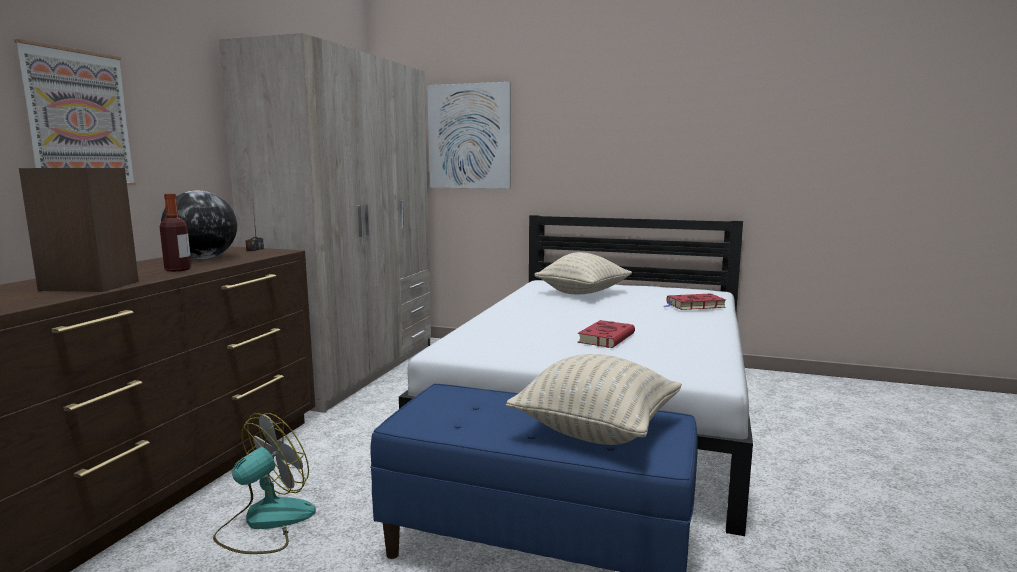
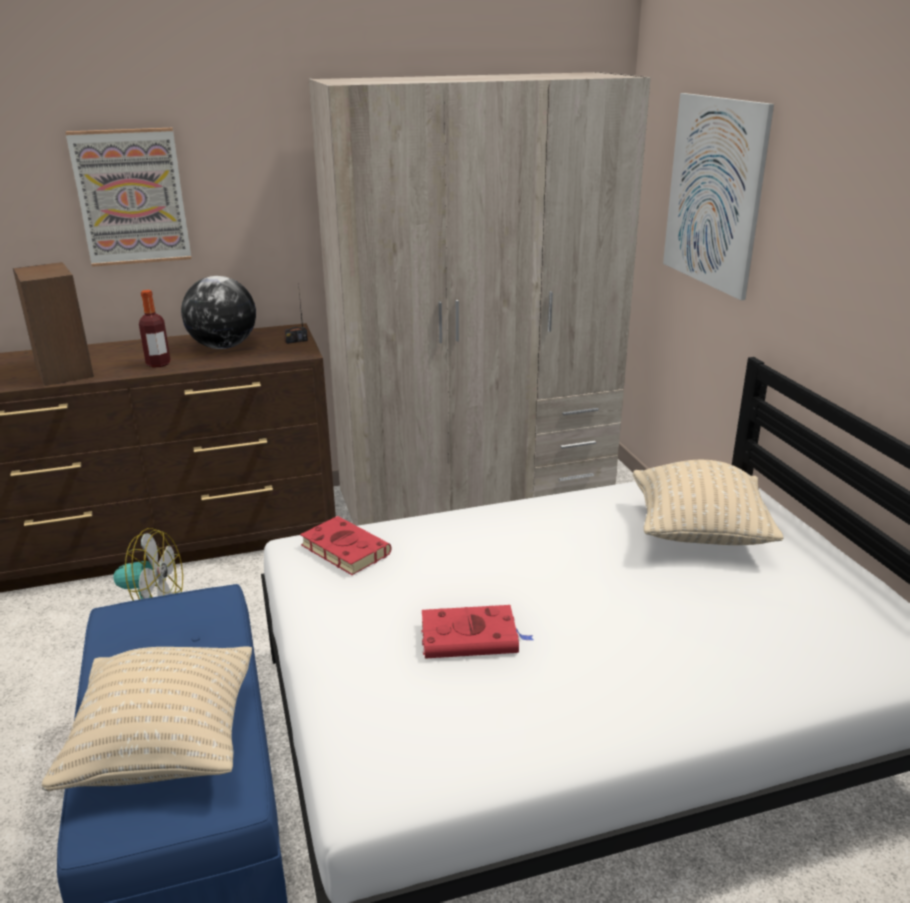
camera: 55 degrees right, 15 degrees up
red book [664,293,726,310] -> red book moved to [300,516,391,575]

